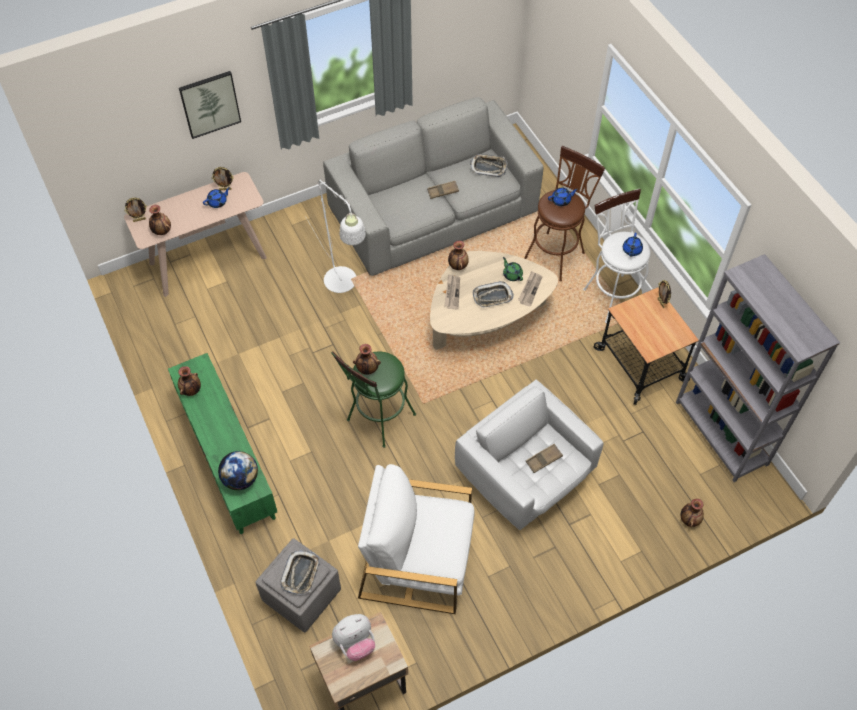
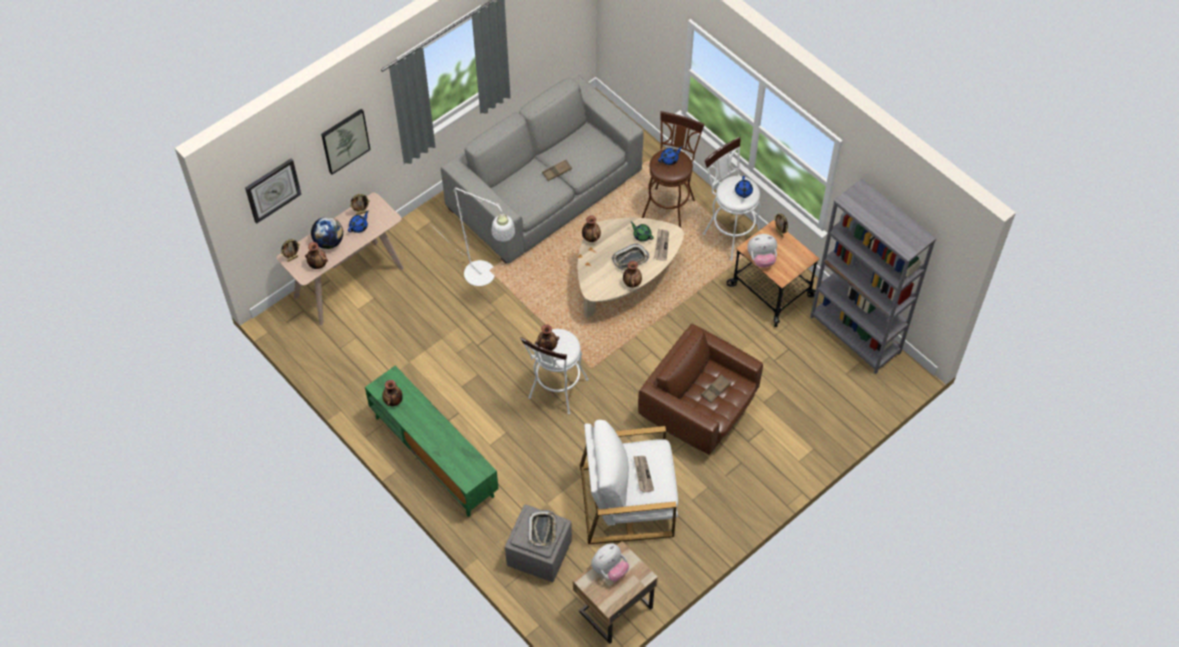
camera: 15 degrees left, 0 degrees up
globe [218,451,258,490] -> globe moved to [311,217,343,249]
green stool [331,351,416,448] -> white stool [520,329,588,414]
newspaper [444,274,460,309] -> newspaper moved to [633,456,654,493]
white armchair [455,380,603,530] -> brown armchair [638,323,763,455]
tray [470,154,507,177] -> none
vase [681,499,704,527] -> vase moved to [623,261,642,288]
none -> wall clock [245,159,302,223]
none -> plush toy [747,234,777,268]

